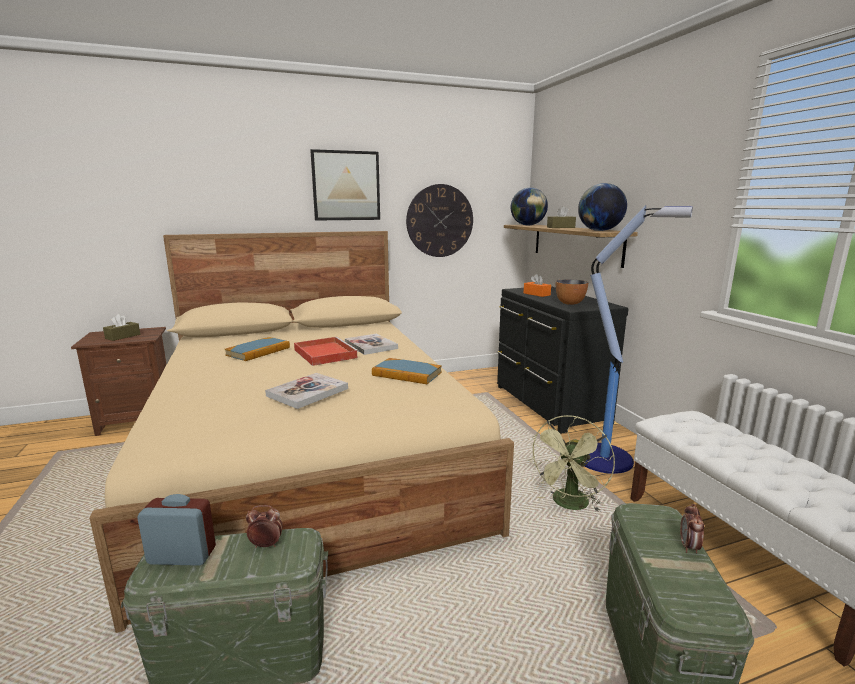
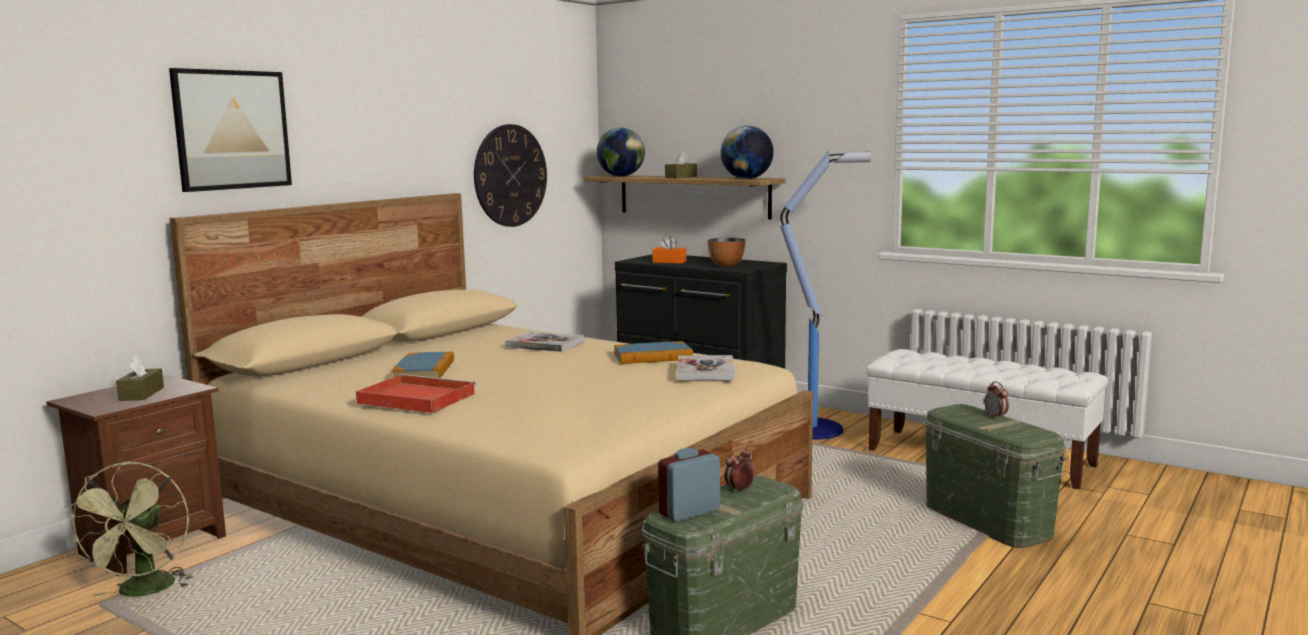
camera: 35 degrees left, 5 degrees down
book [265,373,348,409] -> book moved to [677,355,735,380]
red tray [294,337,359,366] -> red tray moved to [356,374,476,413]
picture [310,149,380,221] -> picture moved to [169,68,292,192]
green fan [529,415,615,512] -> green fan moved to [64,461,194,597]

